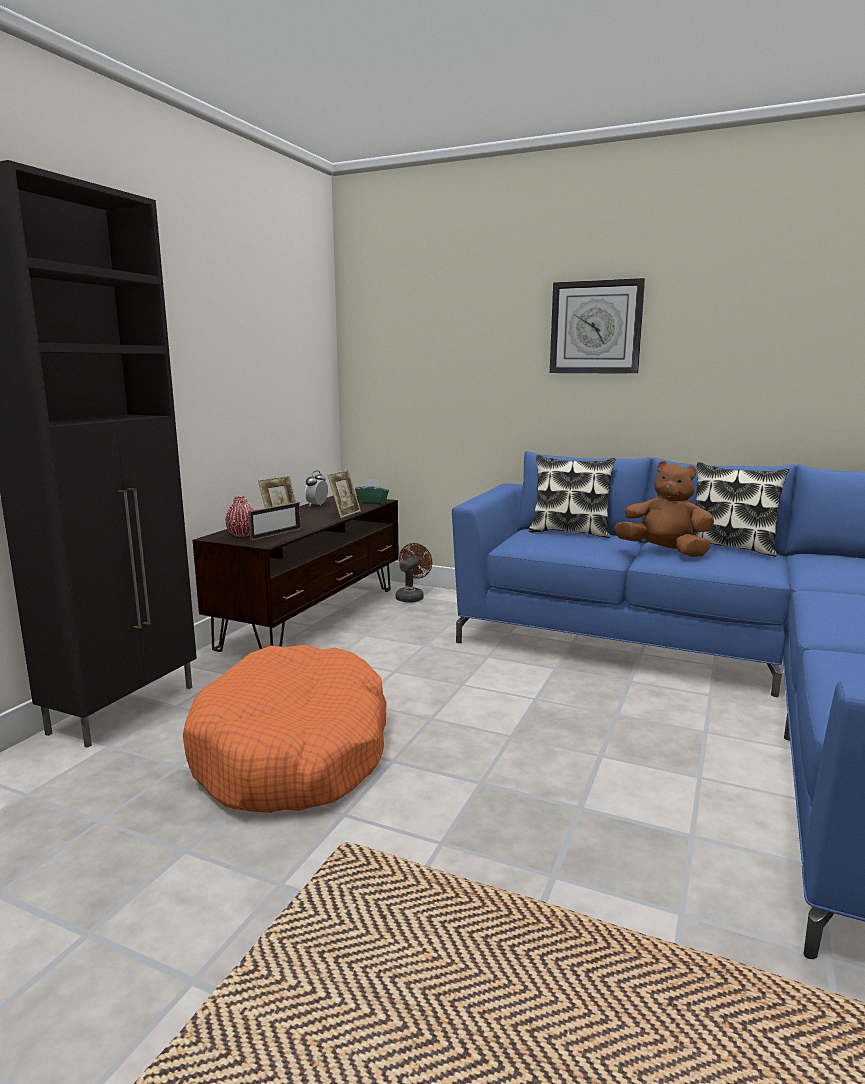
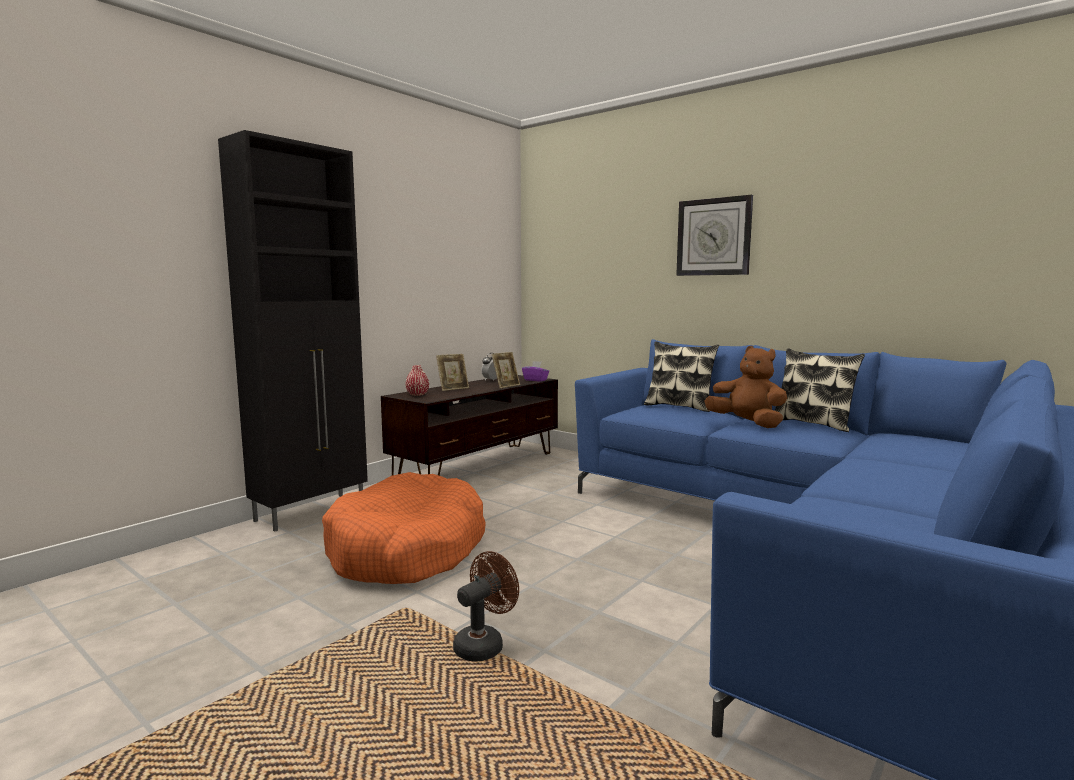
camera: 15 degrees right, 5 degrees down
picture frame [248,502,301,541] -> none
green tissue box [355,479,389,504] -> purple tissue box [522,361,549,381]
brown fan [395,543,432,602] -> brown fan moved to [453,551,519,662]

